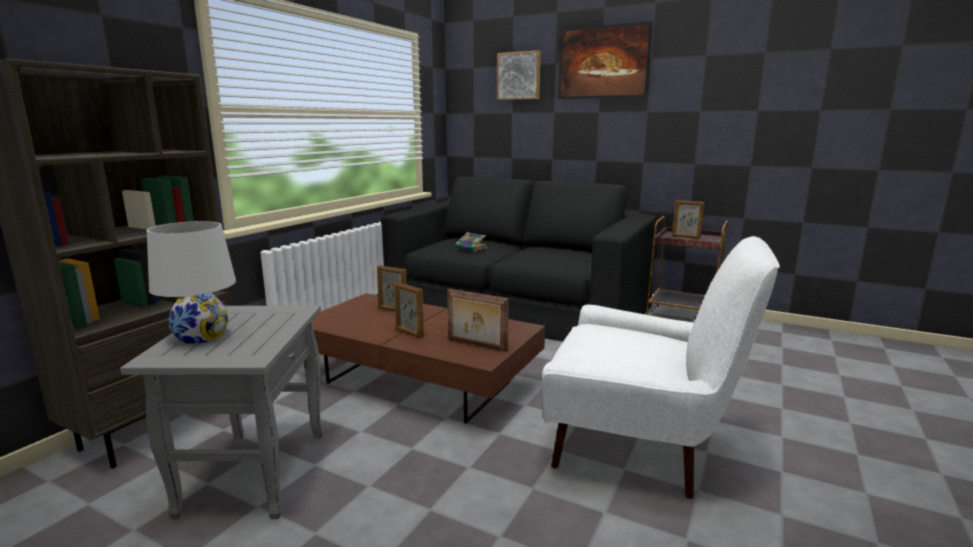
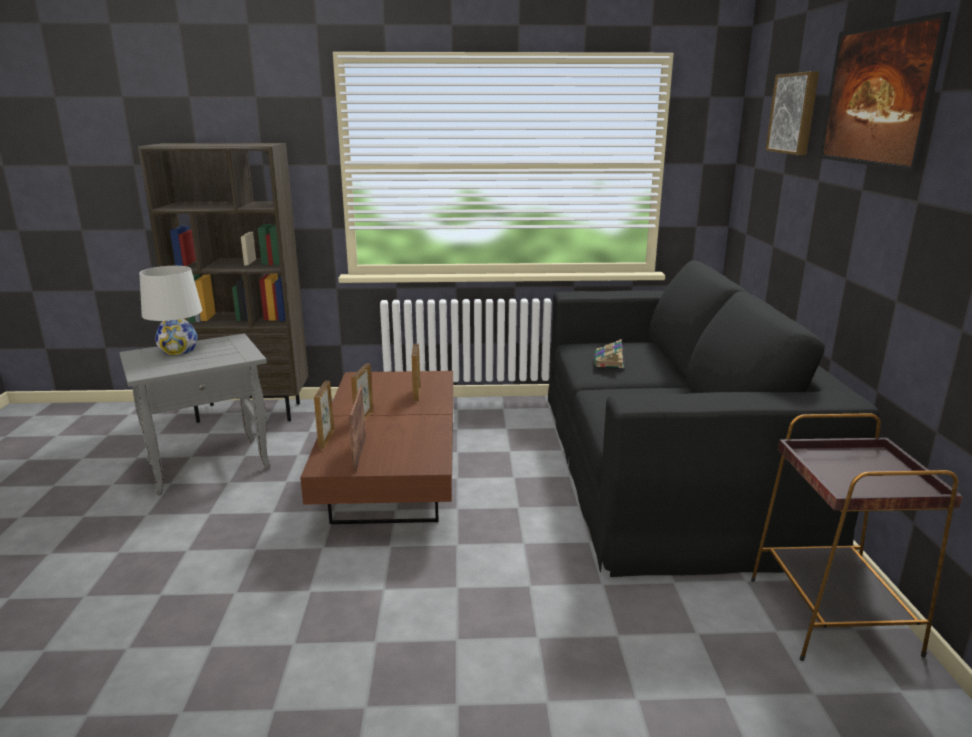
camera: 60 degrees right, 5 degrees up
white armchair [542,236,780,499] -> none
picture frame [672,200,704,239] -> picture frame moved to [314,381,334,449]

